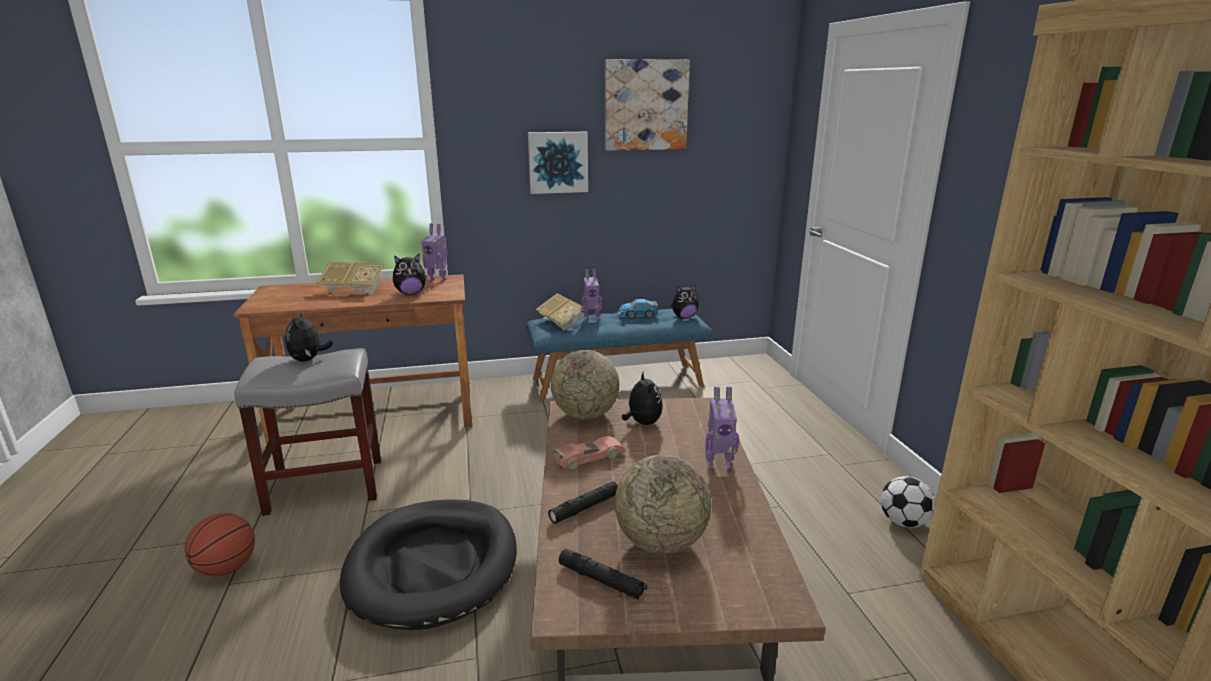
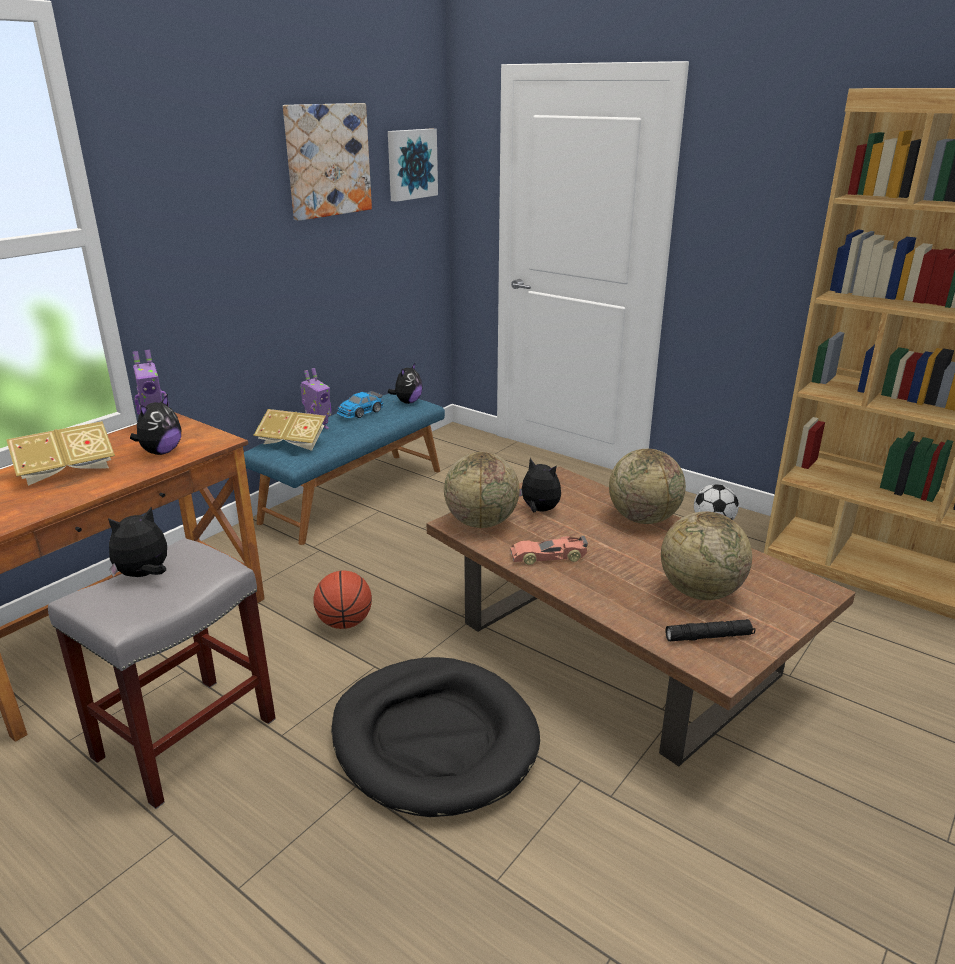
camera: 40 degrees left, 5 degrees up
basketball [185,513,255,577] -> basketball moved to [313,571,372,629]
plush toy [285,311,333,362] -> plush toy turned 105 degrees clockwise [108,507,167,577]
picture [528,132,588,194] -> picture moved to [388,129,438,202]
black flashlight [548,481,618,524] -> none
toy car [553,436,625,469] -> toy car turned 120 degrees counterclockwise [510,536,588,565]
toy robot [705,386,739,468] -> globe [609,449,686,524]

